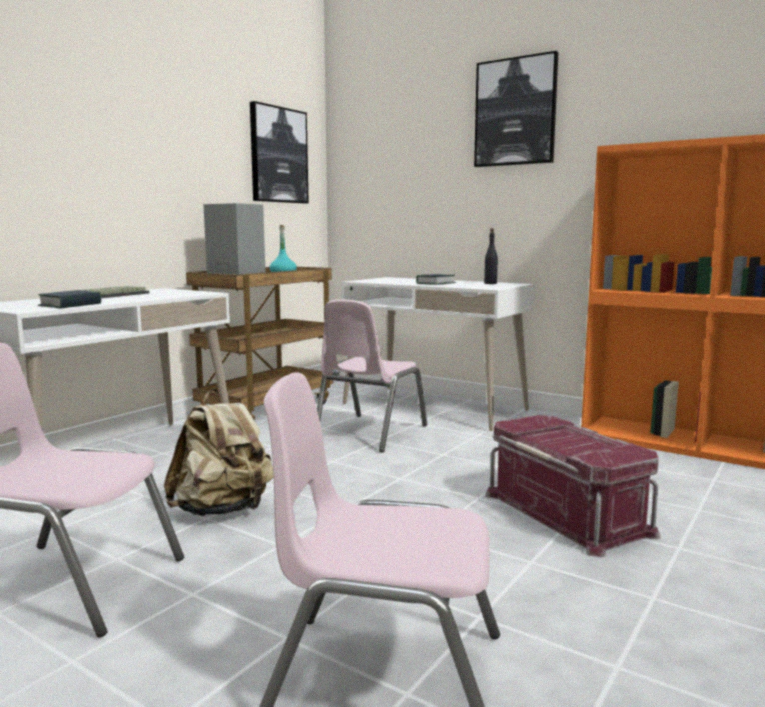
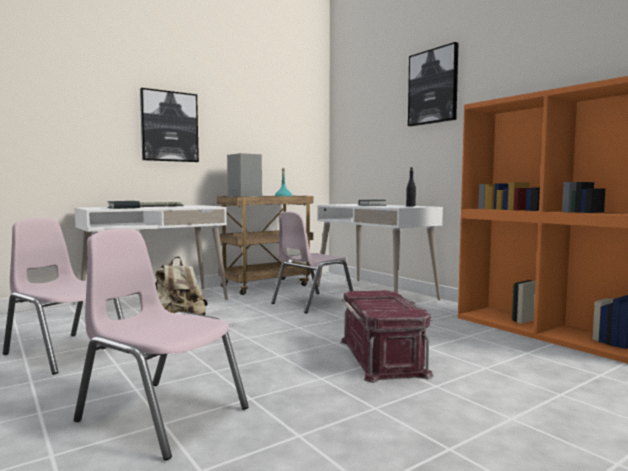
camera: 20 degrees right, 5 degrees down
picture [250,101,309,204] -> picture moved to [140,88,199,162]

